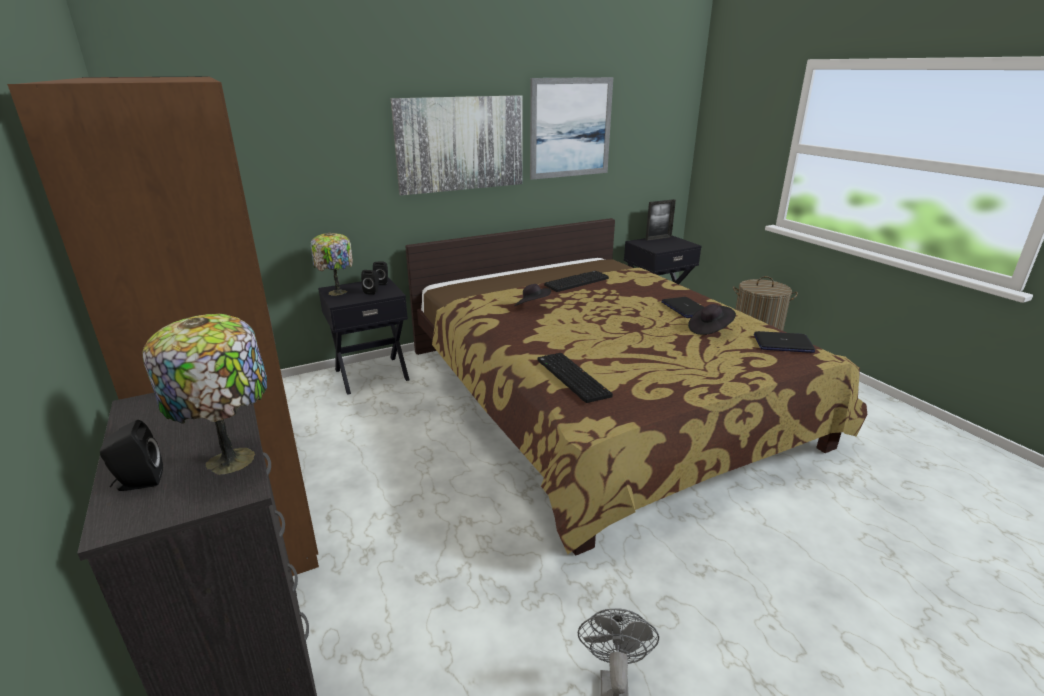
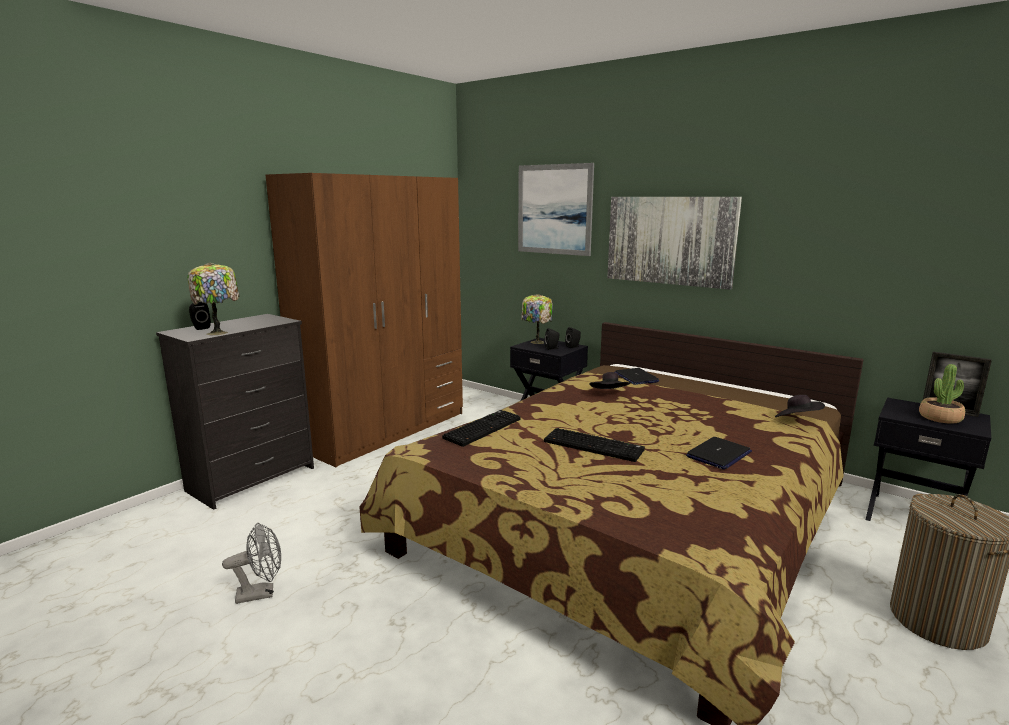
camera: 65 degrees right, 10 degrees down
picture [530,77,613,180] -> picture moved to [518,163,594,256]
keyboard [544,271,609,292] -> keyboard moved to [544,428,645,462]
black hat [688,304,736,335] -> black hat moved to [775,395,825,417]
laptop [754,331,815,353] -> laptop moved to [615,368,659,385]
none -> potted plant [919,364,965,424]

